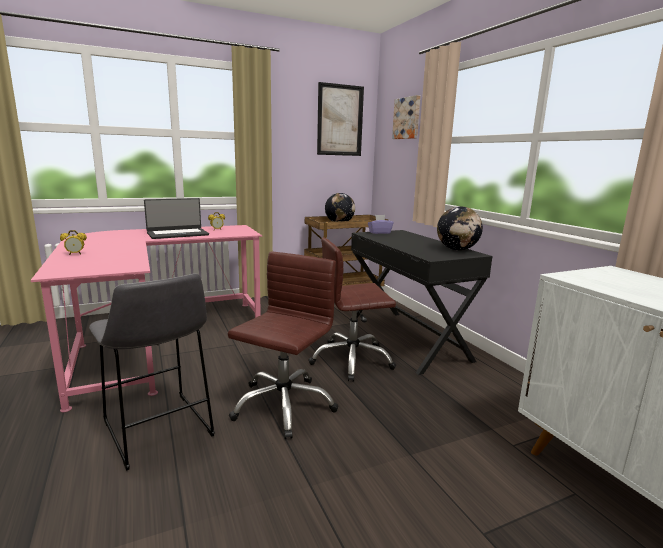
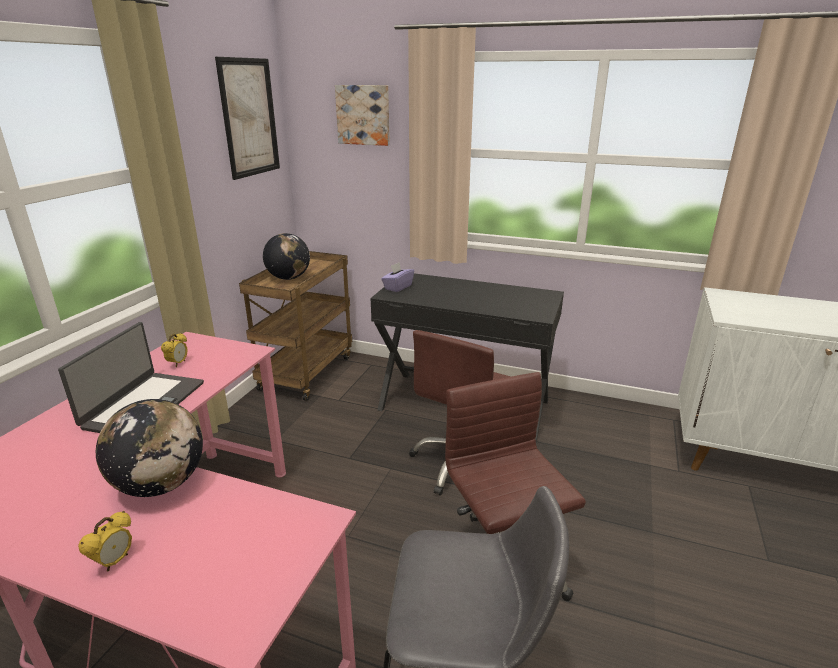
camera: 45 degrees left, 10 degrees up
globe [437,206,483,250] -> globe moved to [96,399,203,497]

